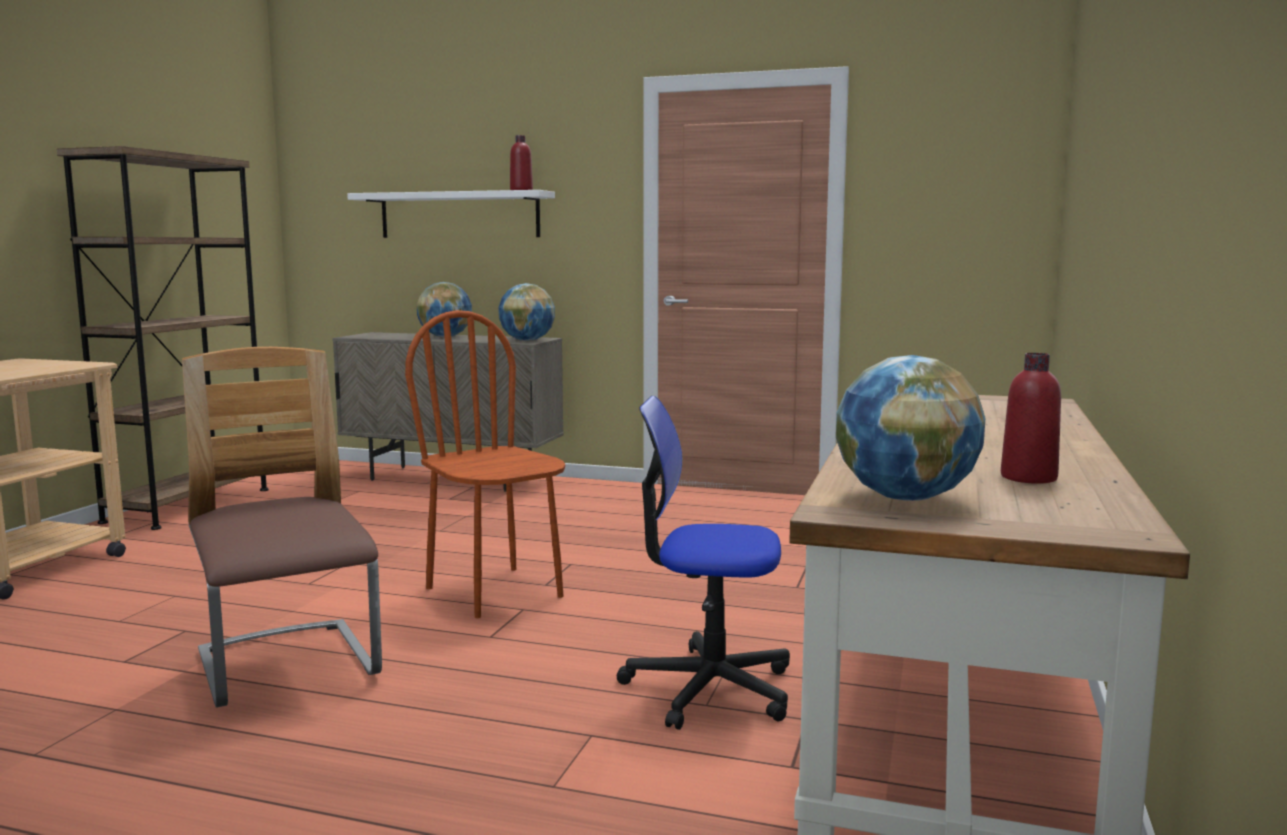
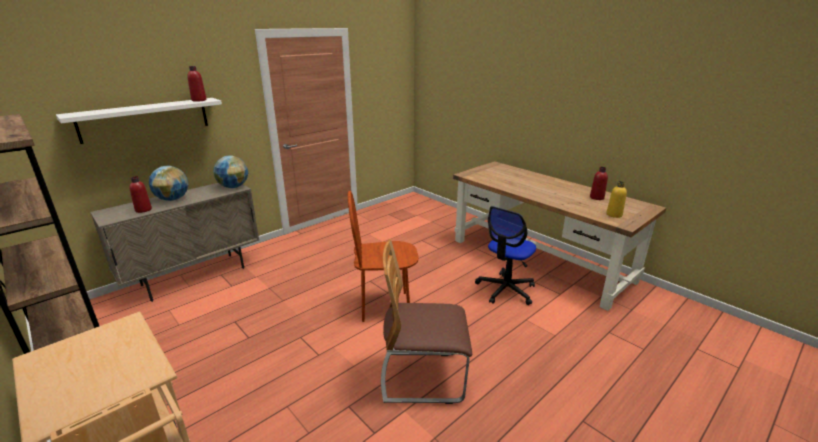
camera: 60 degrees left, 15 degrees up
globe [836,355,985,501] -> yellow bottle [606,181,627,218]
none -> red bottle [129,176,152,213]

